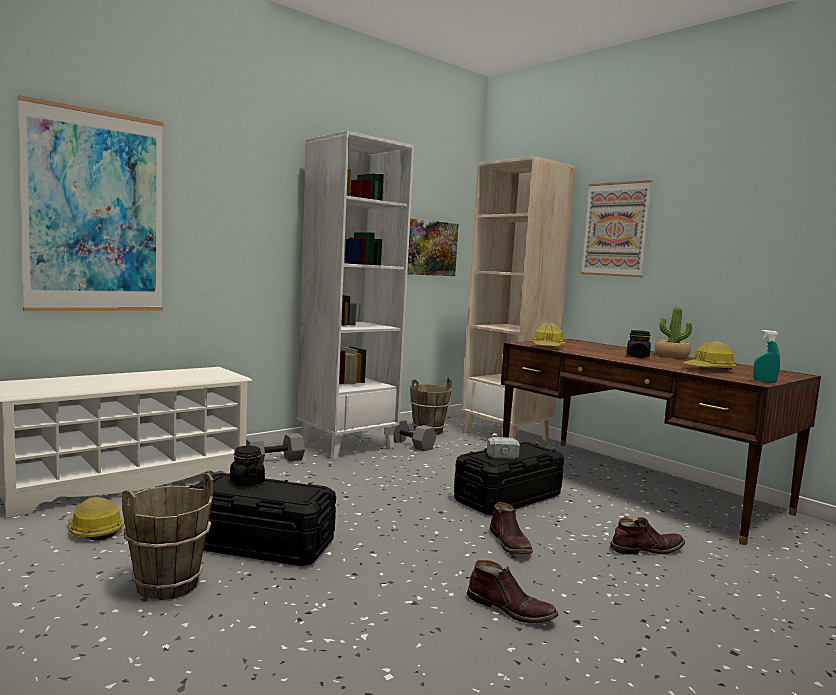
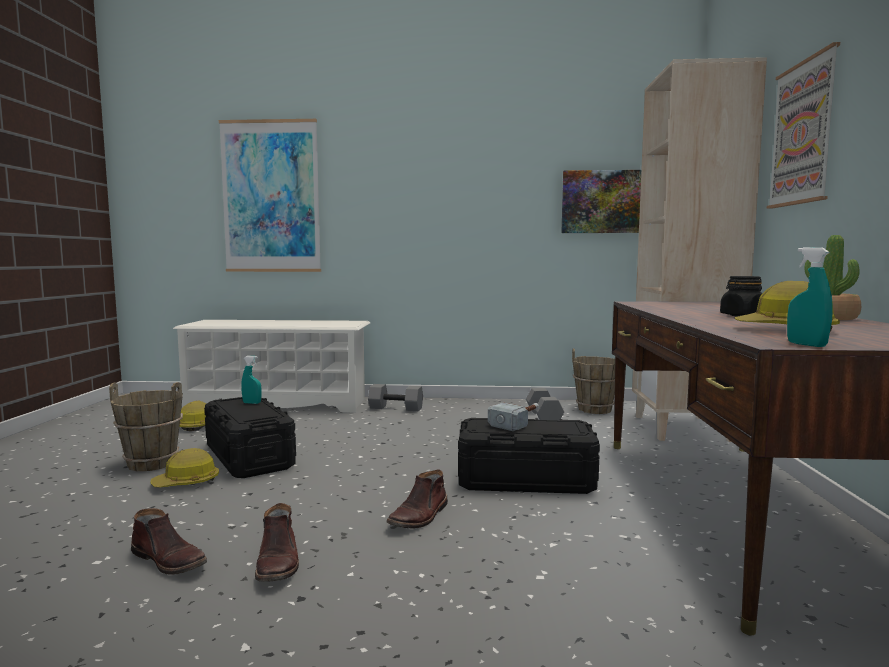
camera: 45 degrees right, 0 degrees up
black jar [230,446,265,486] -> turquoise spray bottle [241,356,262,404]
white bookcase [297,131,414,460] -> none
hard hat [531,323,565,346] -> hard hat moved to [150,448,219,488]
brown boot [610,517,685,554] -> brown boot moved to [131,508,207,575]

